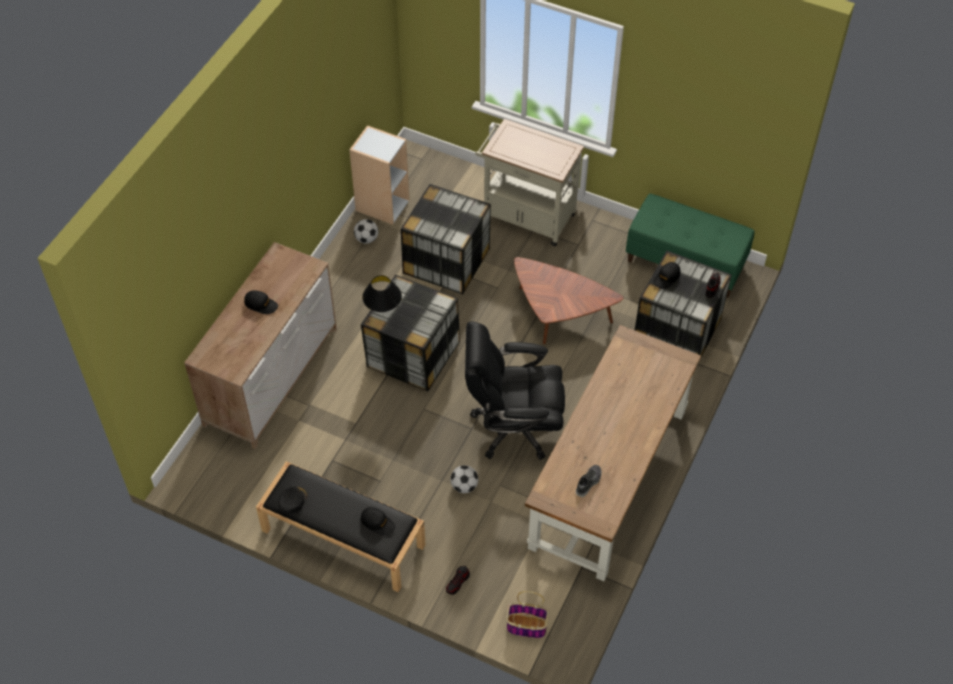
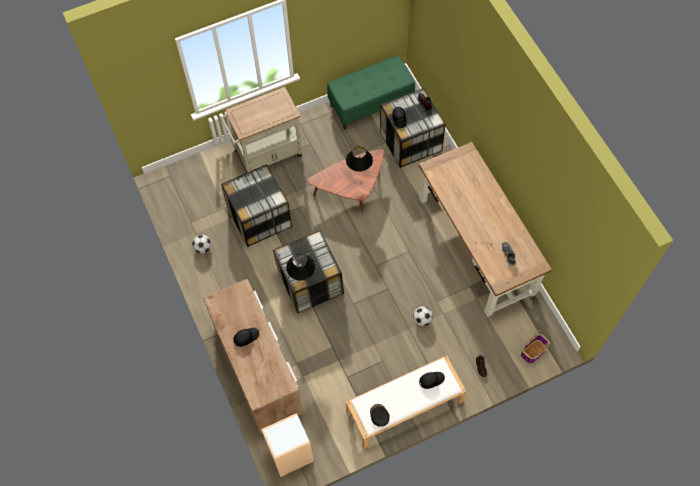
camera: 50 degrees left, 10 degrees up
black bench [256,461,426,592] -> white bench [346,355,466,449]
bookcase [349,125,410,225] -> bookcase moved to [261,413,314,477]
black office chair [465,321,565,460] -> none
none -> black table lamp [346,146,373,175]

